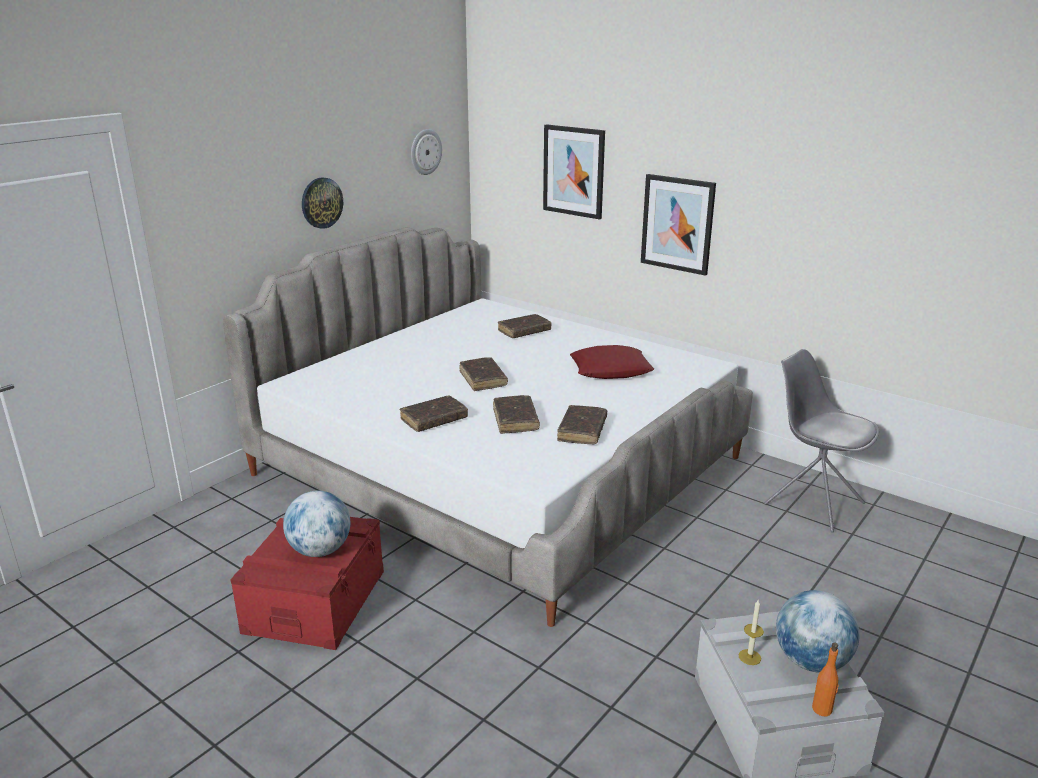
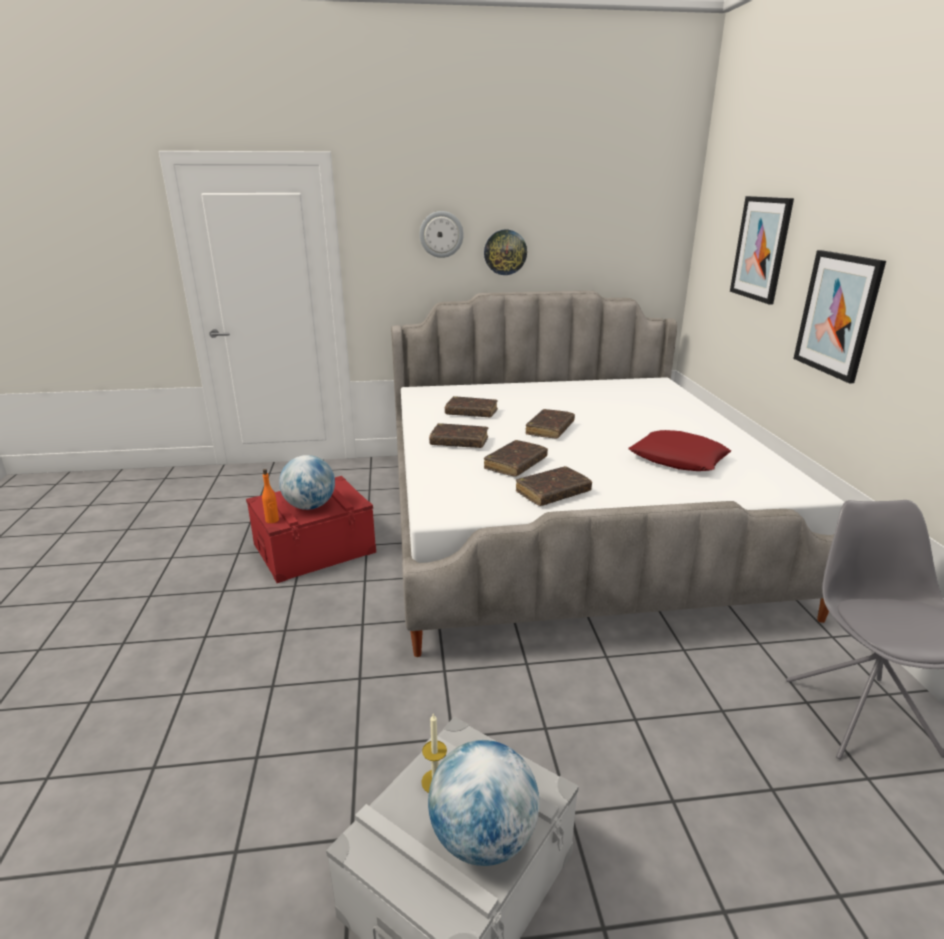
camera: 45 degrees right, 0 degrees up
wall clock [411,129,442,175] -> wall clock moved to [420,211,464,258]
brown book [498,314,552,338] -> brown book moved to [445,396,498,417]
orange bottle [812,642,838,716] -> orange bottle moved to [262,469,279,523]

